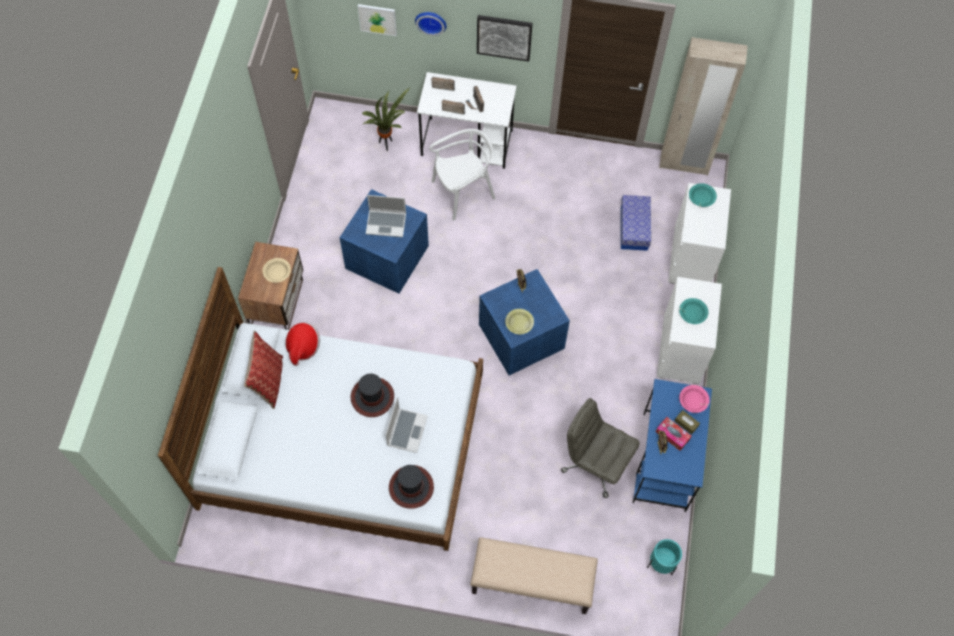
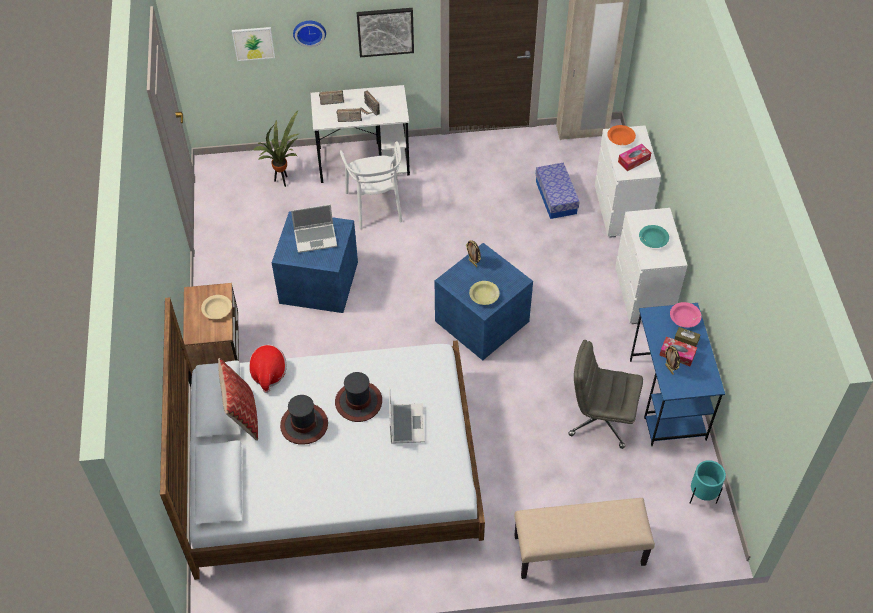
camera: 15 degrees left, 10 degrees down
hat [389,465,434,509] -> hat moved to [280,395,328,445]
white chair [429,129,495,221] -> white chair turned 120 degrees clockwise [340,141,402,229]
turquoise bowl [689,183,717,207] -> orange bowl [607,125,636,145]
none -> tissue box [618,144,651,171]

